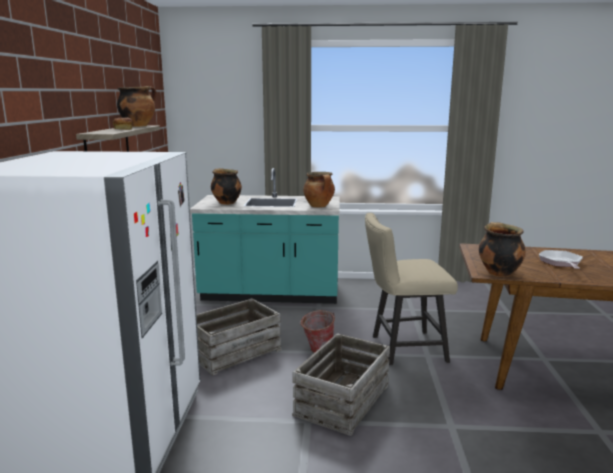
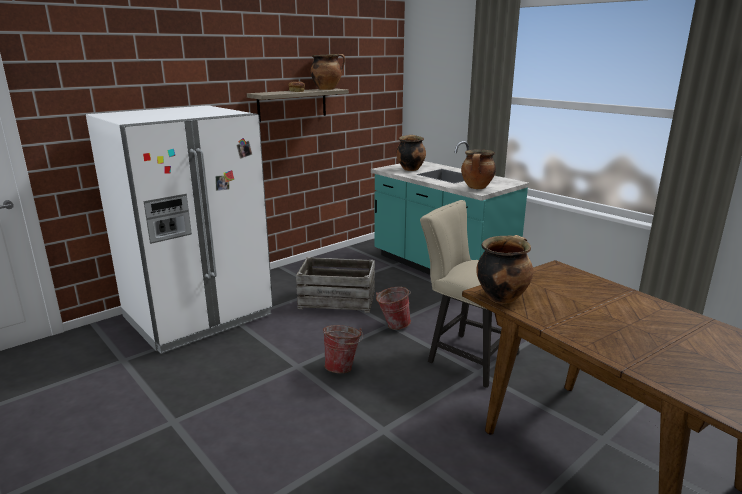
camera: 45 degrees right, 5 degrees up
crate [292,334,390,436] -> bucket [323,325,363,373]
frying pan [539,250,583,269] -> none

